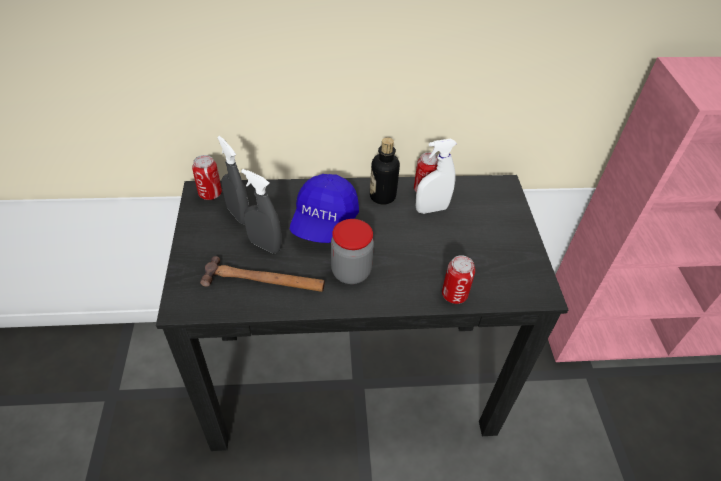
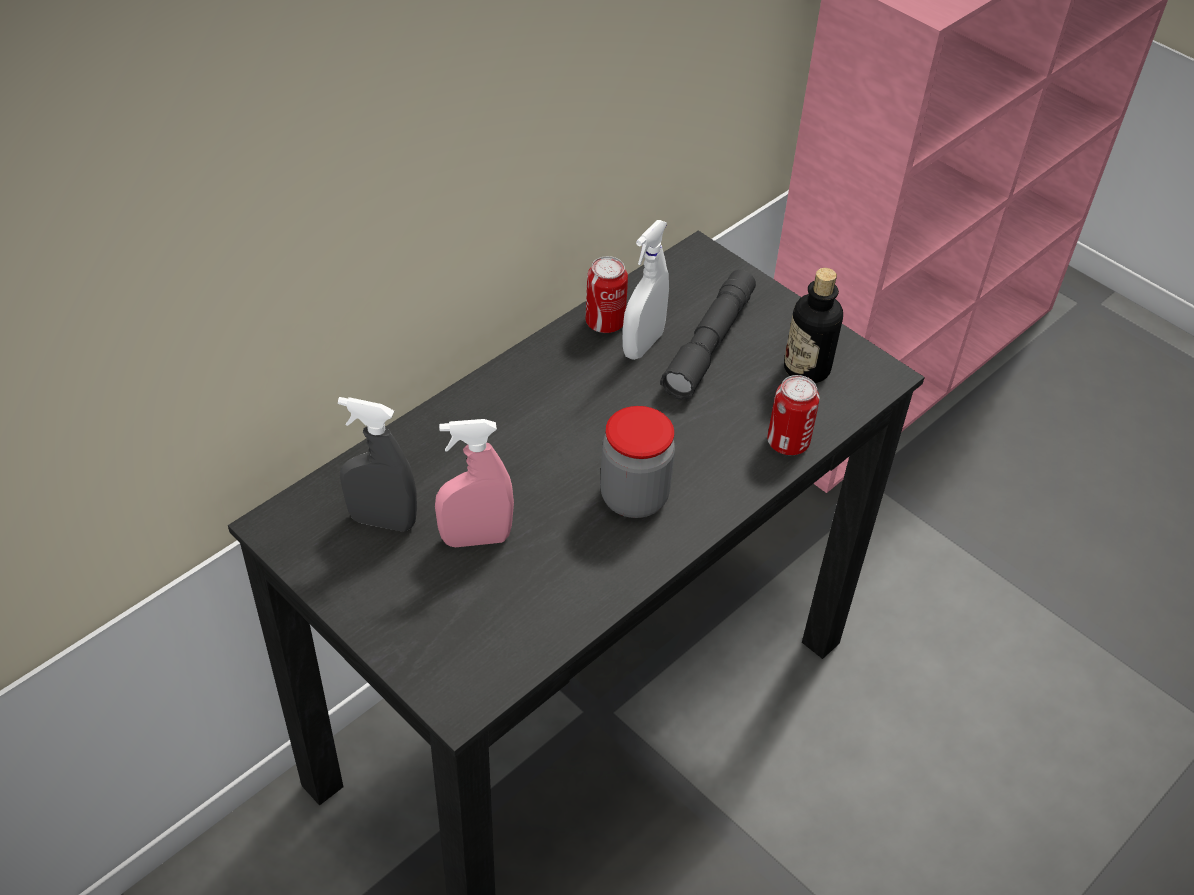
camera: 40 degrees left, 0 degrees up
can [192,155,222,200] -> none
hammer [200,256,325,292] -> none
grey spray bottle [241,169,282,253] -> pink spray bottle [435,419,514,547]
blue cap [290,174,359,243] -> none
bottle [370,137,400,205] -> bottle moved to [784,268,843,383]
none -> grey flashlight [660,270,756,400]

